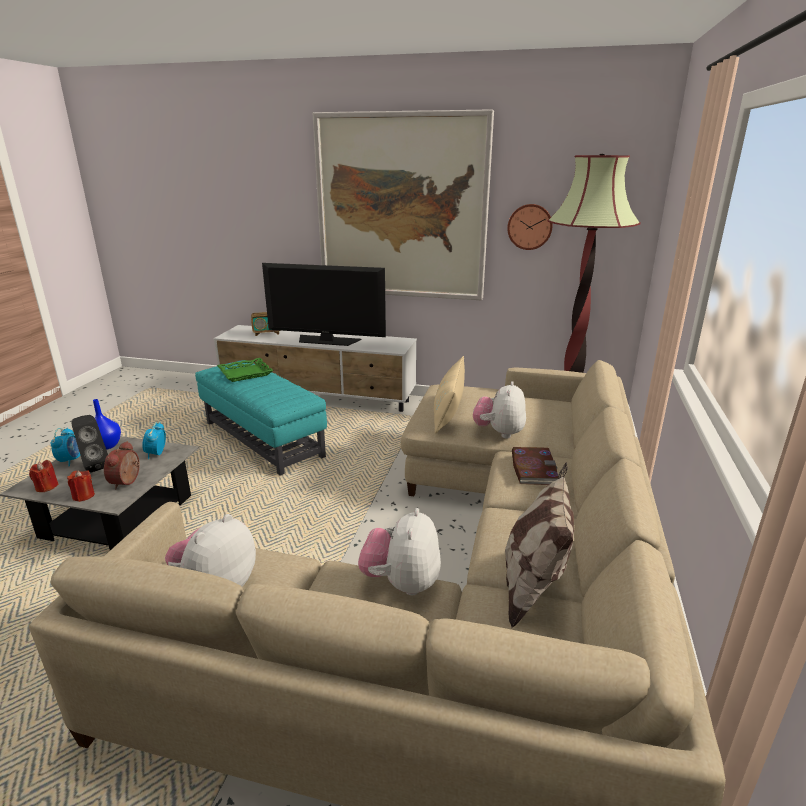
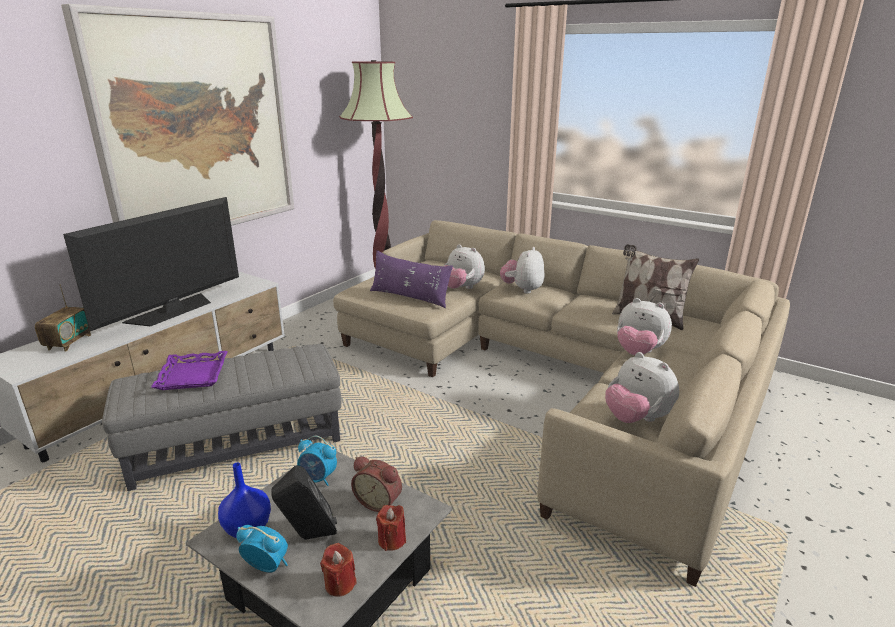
camera: 70 degrees left, 0 degrees up
turquoise ottoman [195,360,327,476] -> grey ottoman [102,344,342,491]
green tray [217,358,273,382] -> purple tray [151,351,228,390]
beige pillow [434,356,465,434] -> purple pillow [370,250,453,308]
wall clock [507,204,552,250] -> none
book [512,447,559,485] -> plush toy [500,247,544,294]

